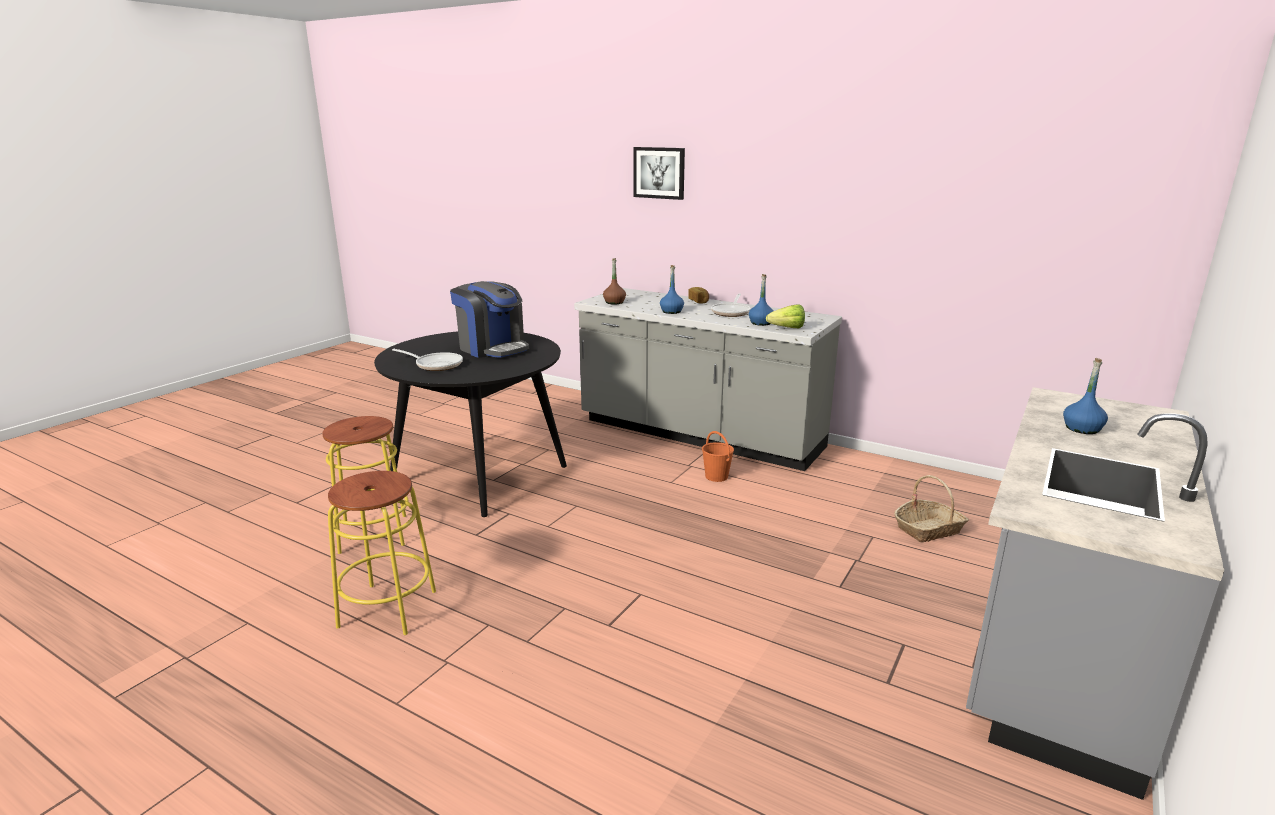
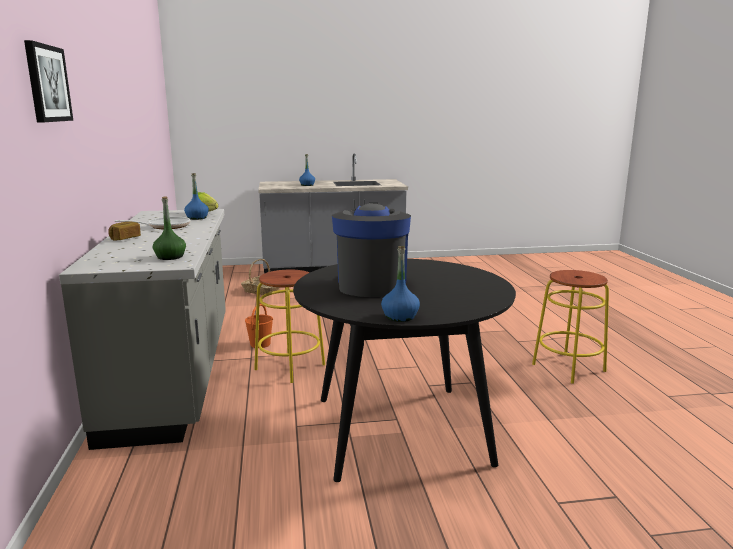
camera: 130 degrees left, 5 degrees down
yellow stool [322,416,408,554] -> yellow stool moved to [254,270,325,383]
frying pan [392,349,463,371] -> none
brown bottle [603,258,626,305] -> green bottle [153,196,186,260]
blue bottle [660,265,684,314] -> blue bottle moved to [381,246,420,322]

